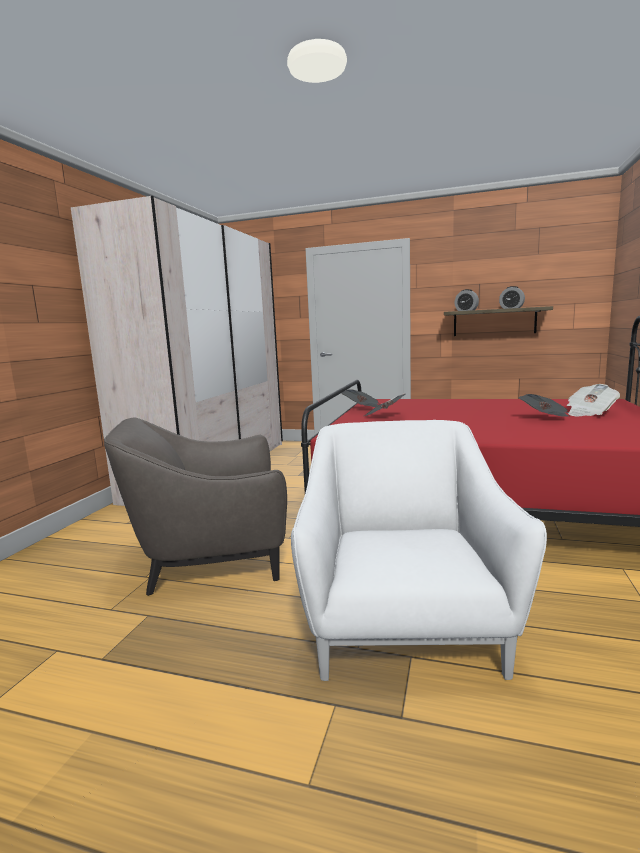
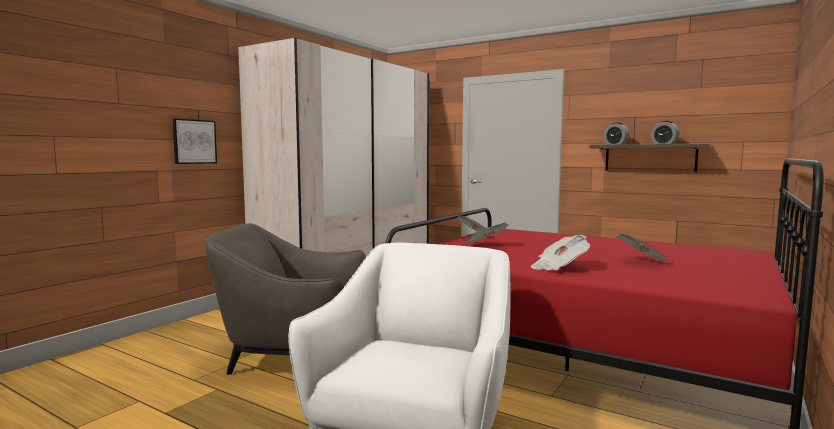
camera: 15 degrees right, 5 degrees down
newspaper [567,384,620,416] -> newspaper moved to [531,235,590,271]
none -> picture [172,118,217,164]

